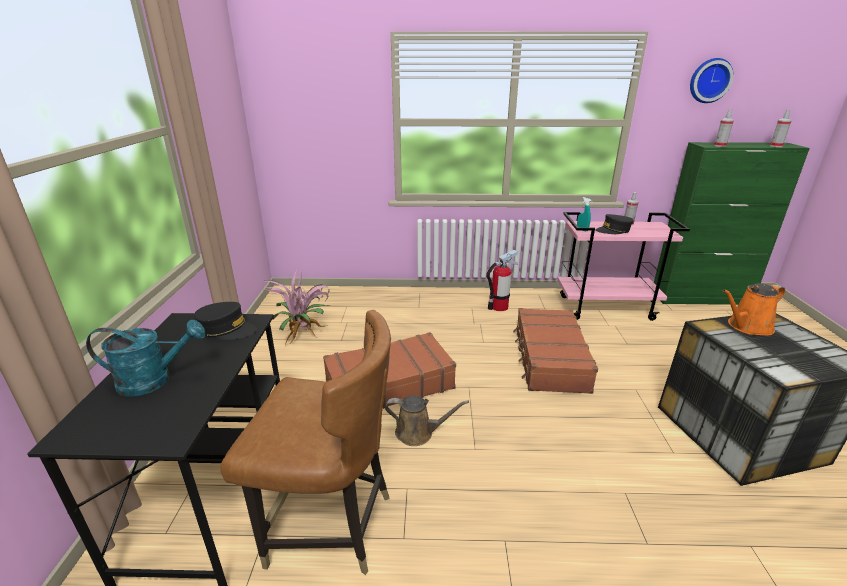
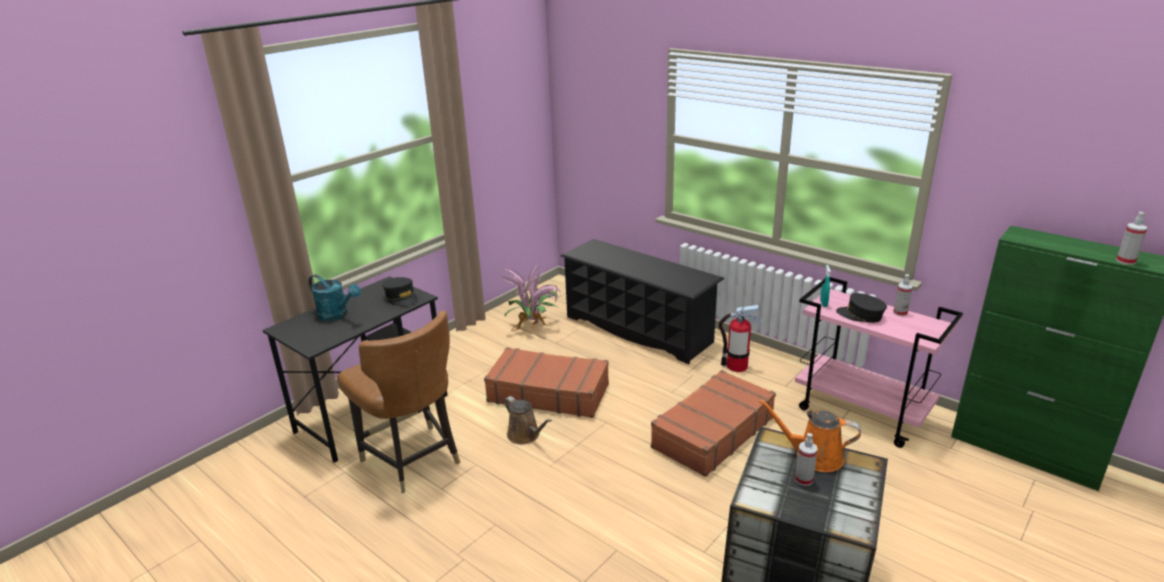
camera: 40 degrees right, 0 degrees up
wall clock [690,58,734,103] -> none
spray bottle [714,109,734,147] -> spray bottle moved to [795,433,818,486]
none -> black shoe rack [561,239,724,365]

